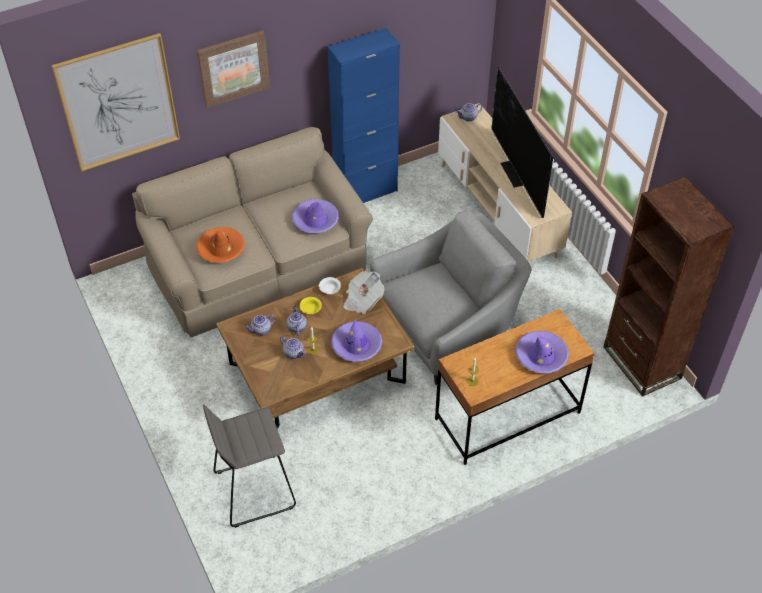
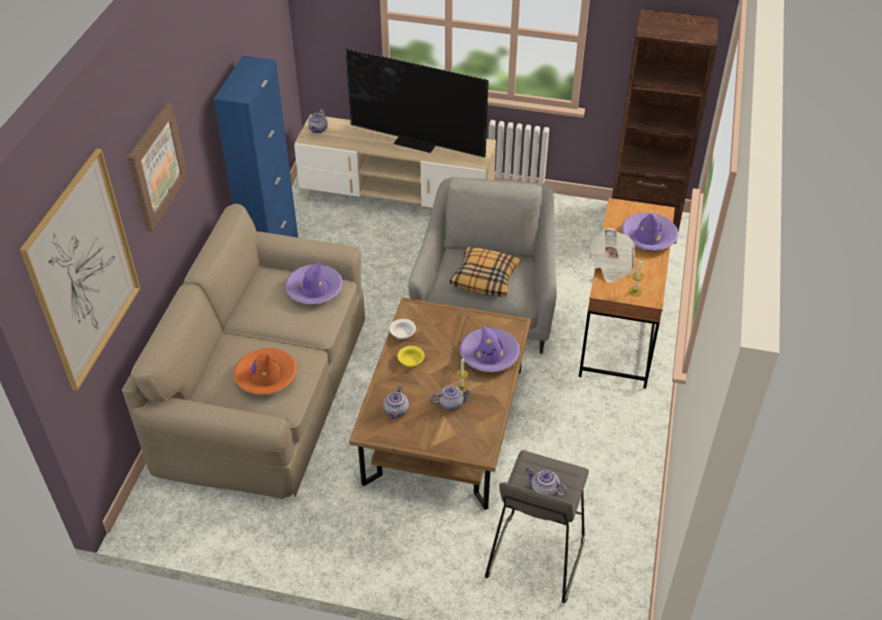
camera: 50 degrees left, 5 degrees down
teapot [286,306,307,336] -> teapot moved to [525,468,567,497]
newspaper [343,271,384,314] -> newspaper moved to [589,228,635,283]
none -> pillow [450,247,521,297]

